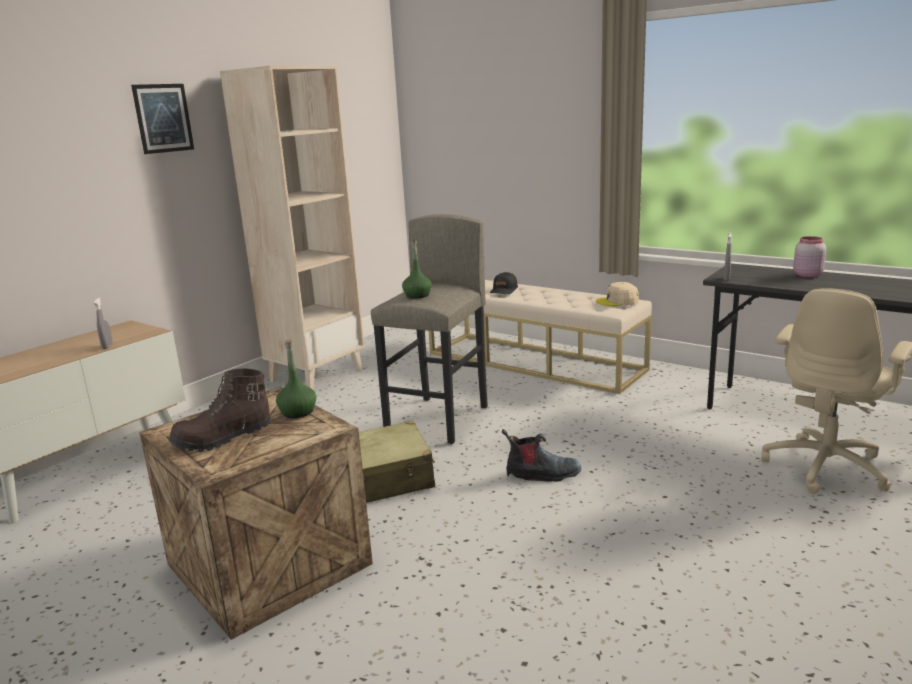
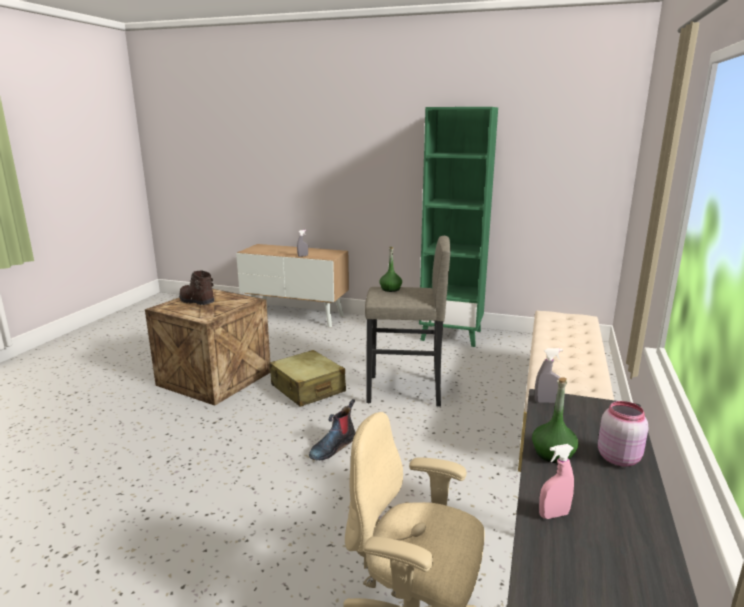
camera: 70 degrees right, 0 degrees up
picture [131,84,194,154] -> none
beige bookcase [220,66,364,390] -> green bookcase [419,107,498,347]
green bottle [276,339,316,418] -> green bottle moved to [532,377,578,463]
black cap [490,272,518,294] -> none
boot [502,429,581,482] -> boot turned 60 degrees clockwise [309,399,356,460]
beige cap [596,282,639,306] -> none
none -> pink spray bottle [539,444,574,519]

